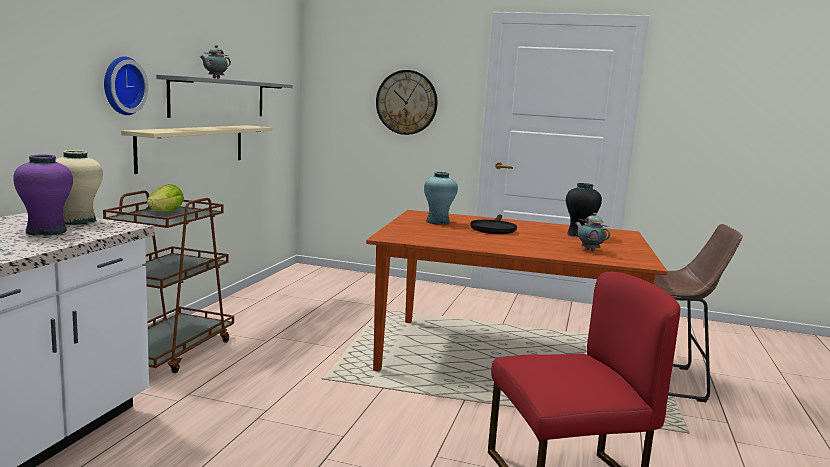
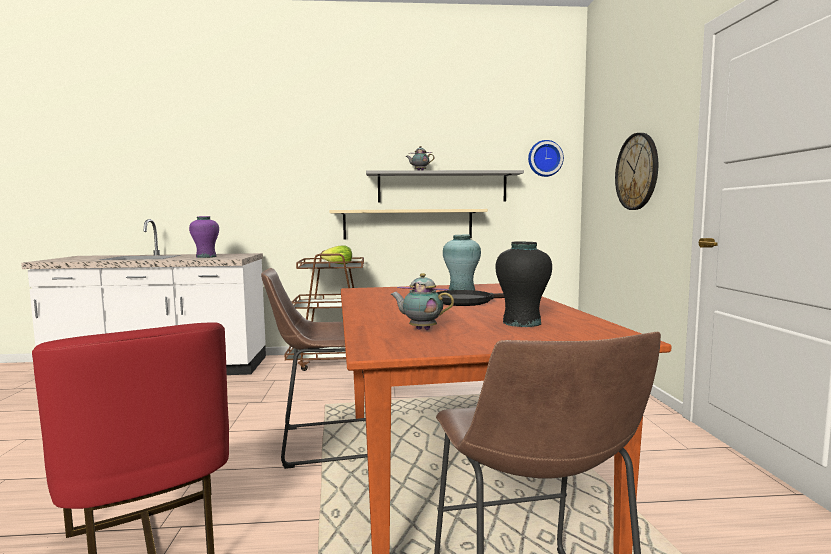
camera: 70 degrees right, 5 degrees down
beige vase [55,150,103,225] -> none
wall clock [104,56,148,115] -> wall clock moved to [528,140,564,177]
teapot [575,213,610,251] -> teapot turned 105 degrees counterclockwise [390,273,454,330]
none -> brown stool [261,268,367,469]

